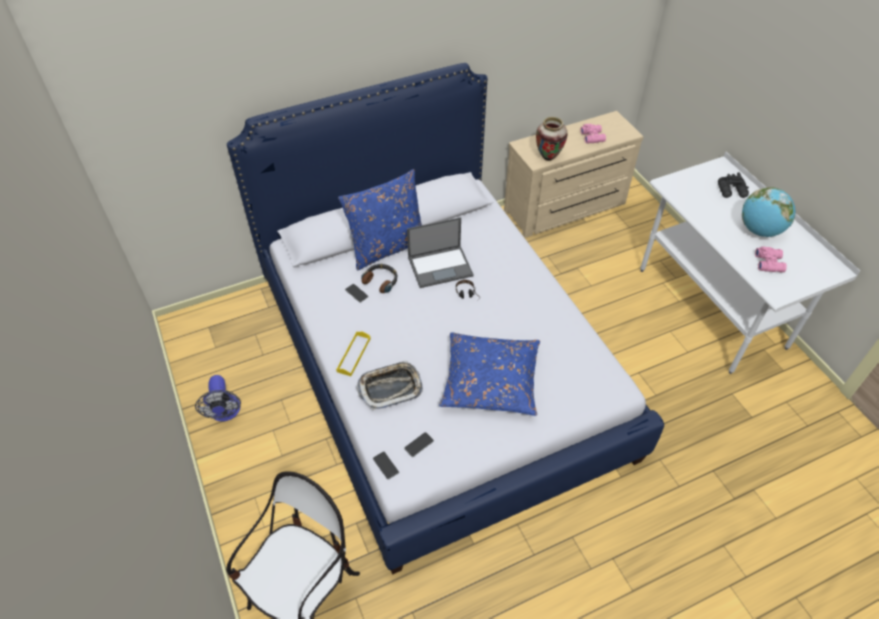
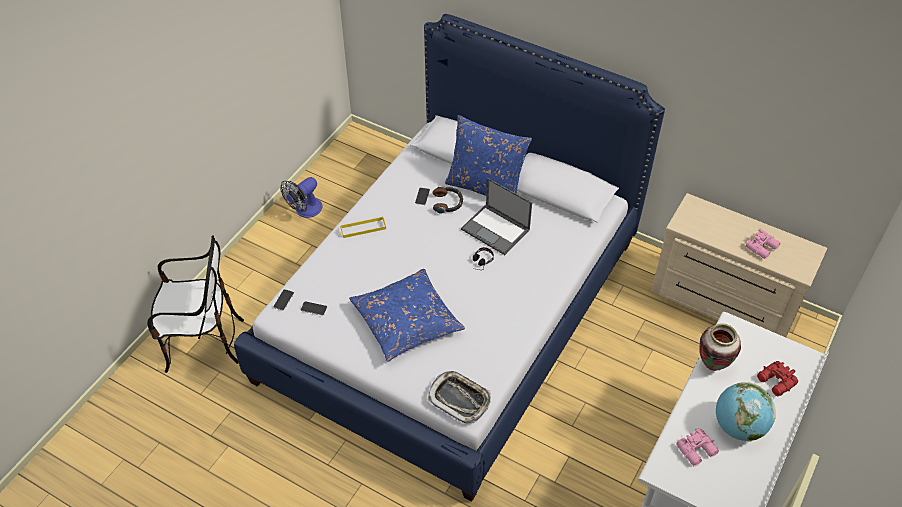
camera: 55 degrees right, 0 degrees up
tray [357,361,423,410] -> tray moved to [428,371,491,424]
vase [536,117,567,161] -> vase moved to [699,323,741,371]
black binoculars [718,172,749,198] -> red binoculars [757,361,798,396]

